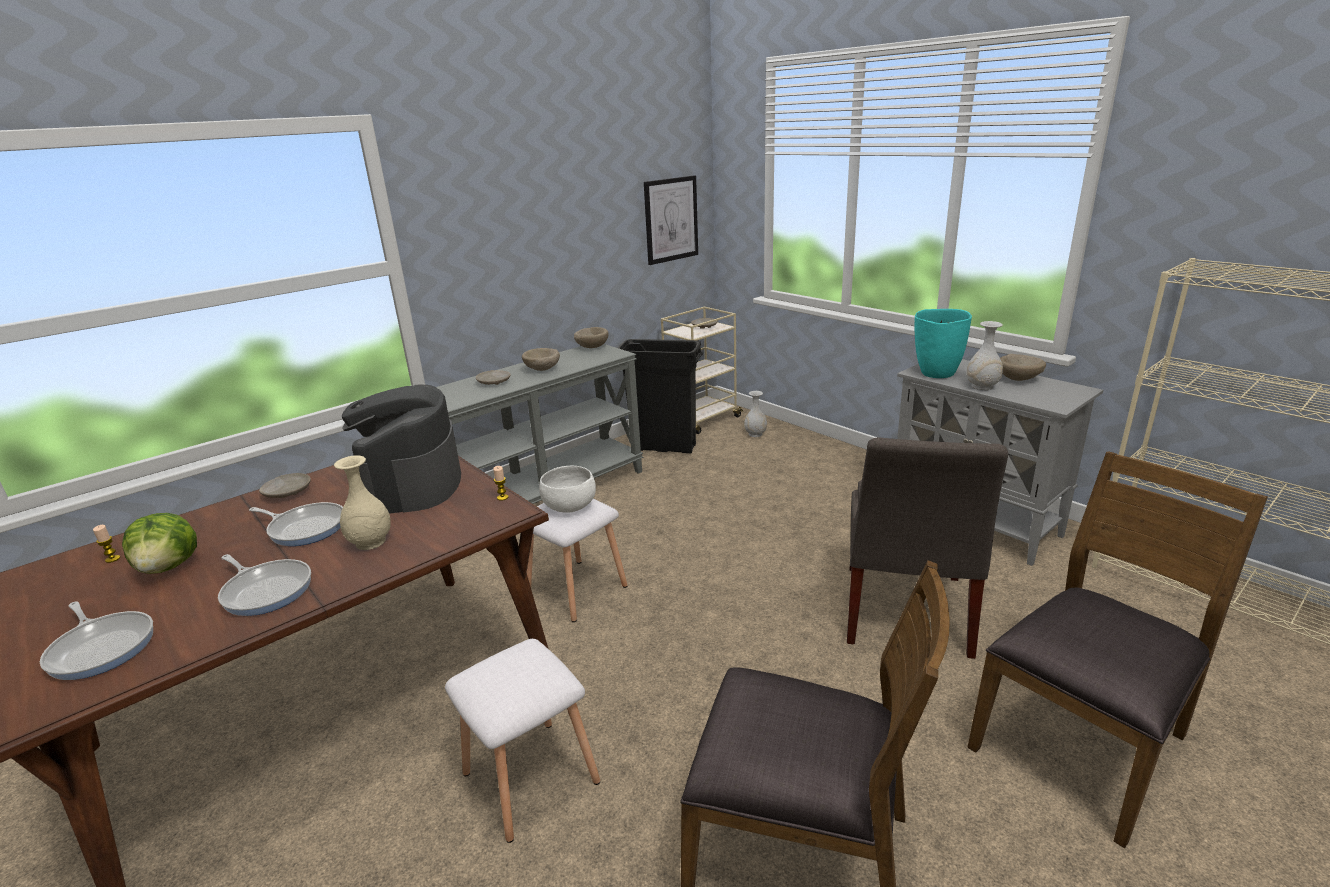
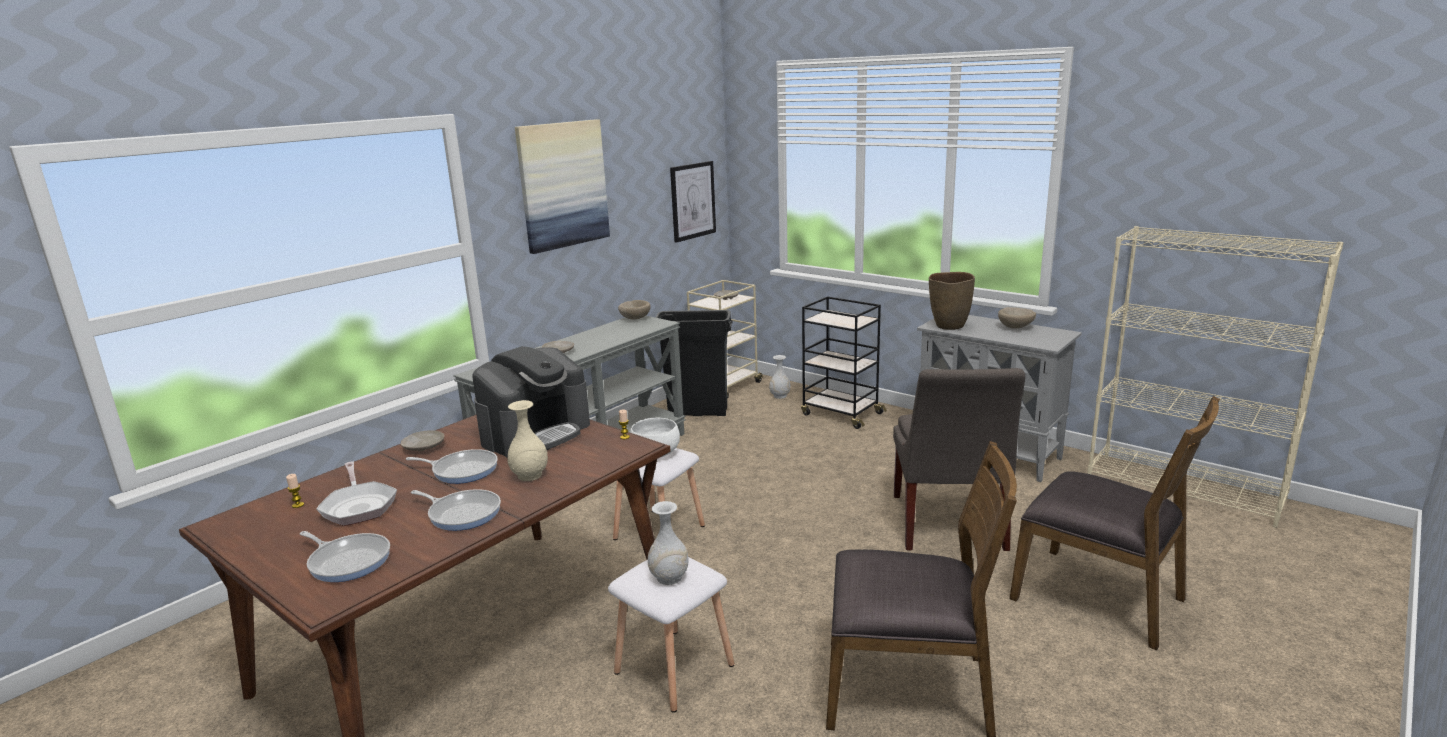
camera: 10 degrees left, 5 degrees down
lettuce [122,513,197,574] -> frying pan [316,462,397,526]
coffee machine [342,384,461,514] -> coffee machine turned 120 degrees counterclockwise [472,346,590,457]
beige bowl [522,348,560,371] -> none
turquoise vase [915,309,972,378] -> brown vase [929,272,975,330]
white vase [966,321,1003,390] -> white vase moved to [648,501,689,585]
brown chair [967,451,1268,848] -> brown chair turned 90 degrees clockwise [1010,396,1220,650]
none -> picture [515,119,610,254]
none -> black cart [801,296,887,429]

